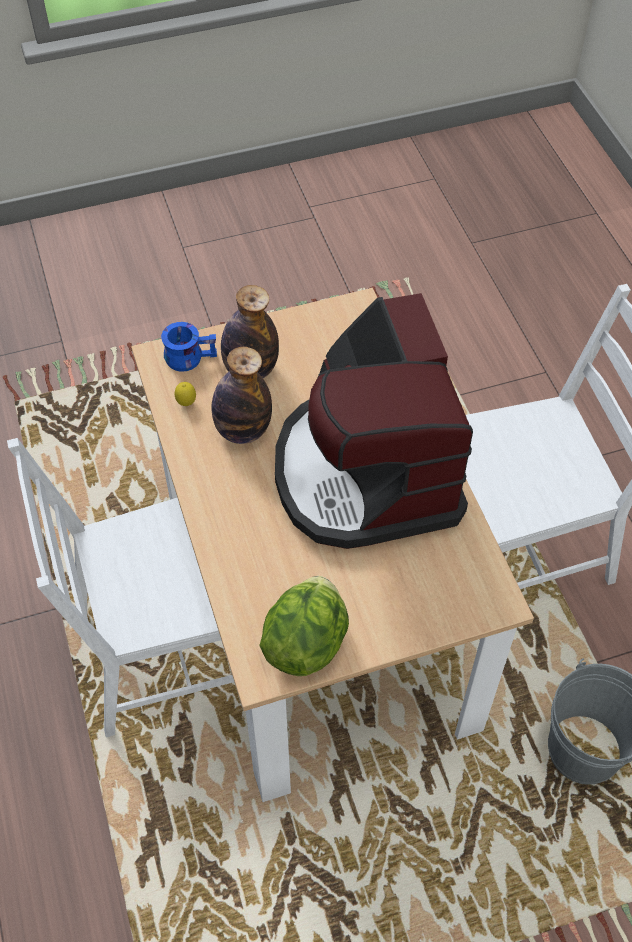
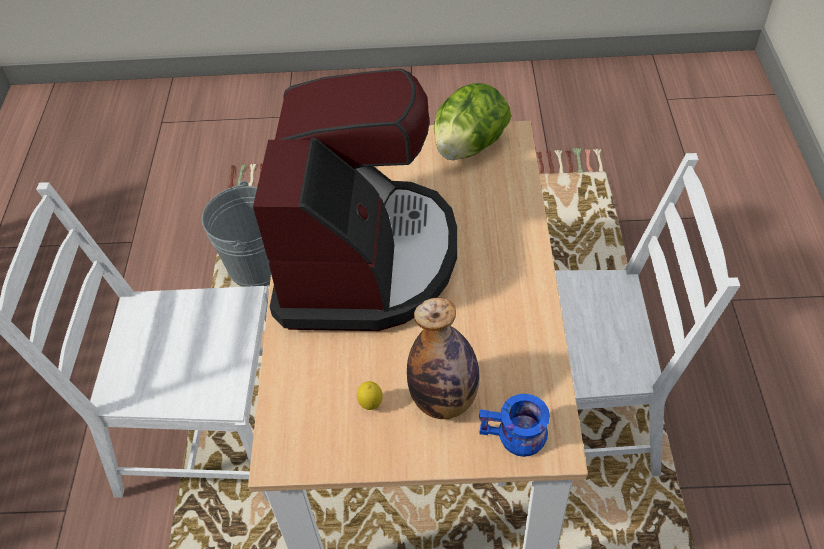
camera: 160 degrees left, 5 degrees down
lemon [175,382,196,406] -> lemon moved to [357,381,383,410]
bottle [211,347,272,444] -> none

